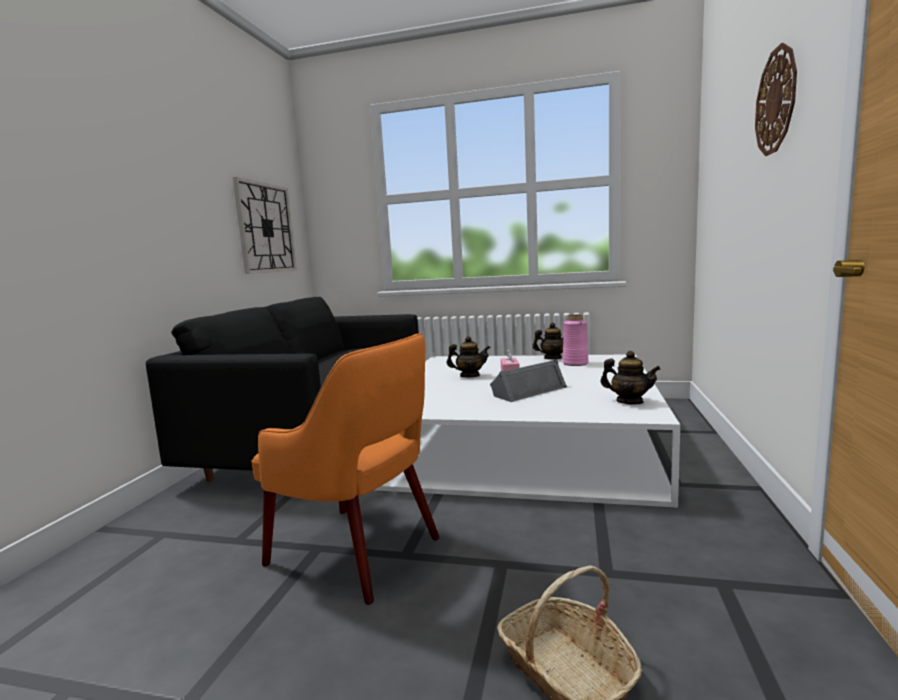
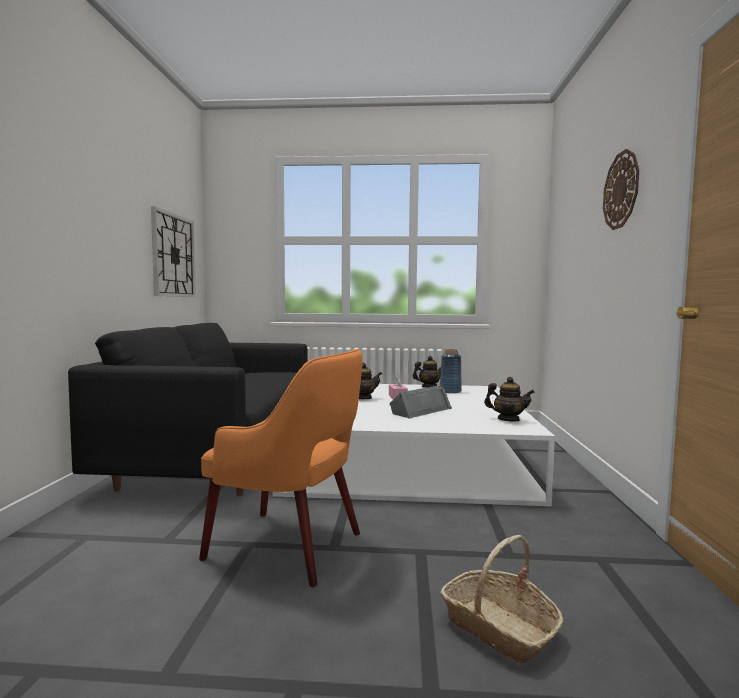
camera: 10 degrees left, 5 degrees down
pink vase [563,314,589,366] -> blue vase [440,349,462,393]

